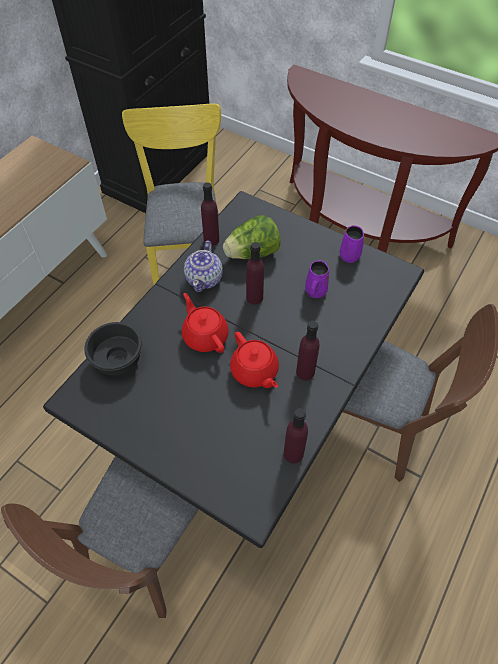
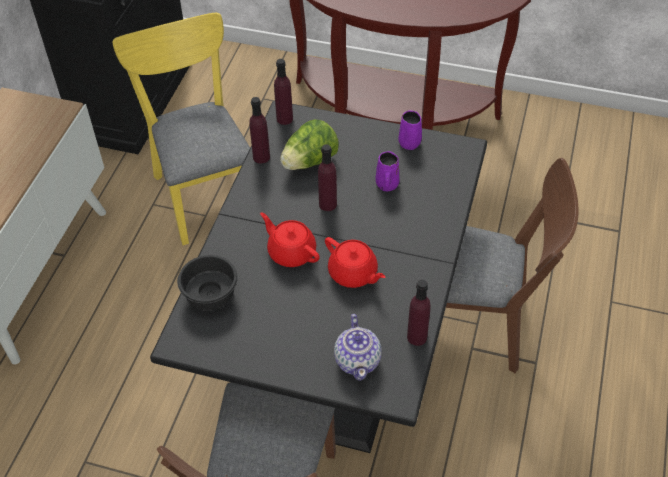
camera: 15 degrees left, 5 degrees down
teapot [184,240,223,292] -> teapot moved to [334,314,382,381]
purple bottle [296,321,320,380] -> purple bottle moved to [274,59,293,125]

